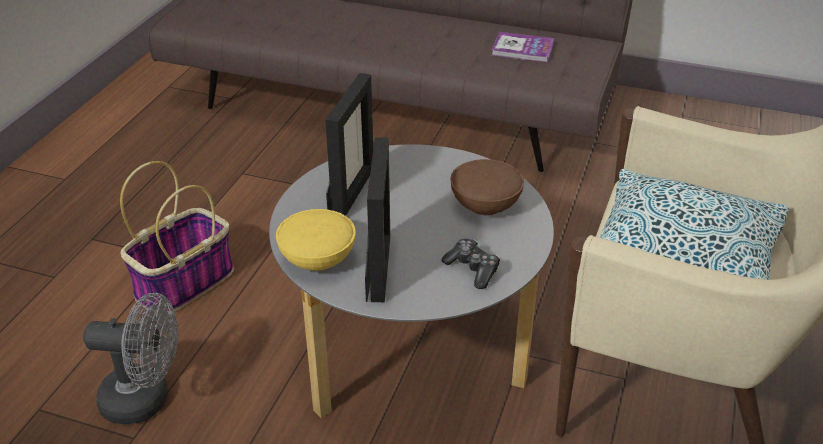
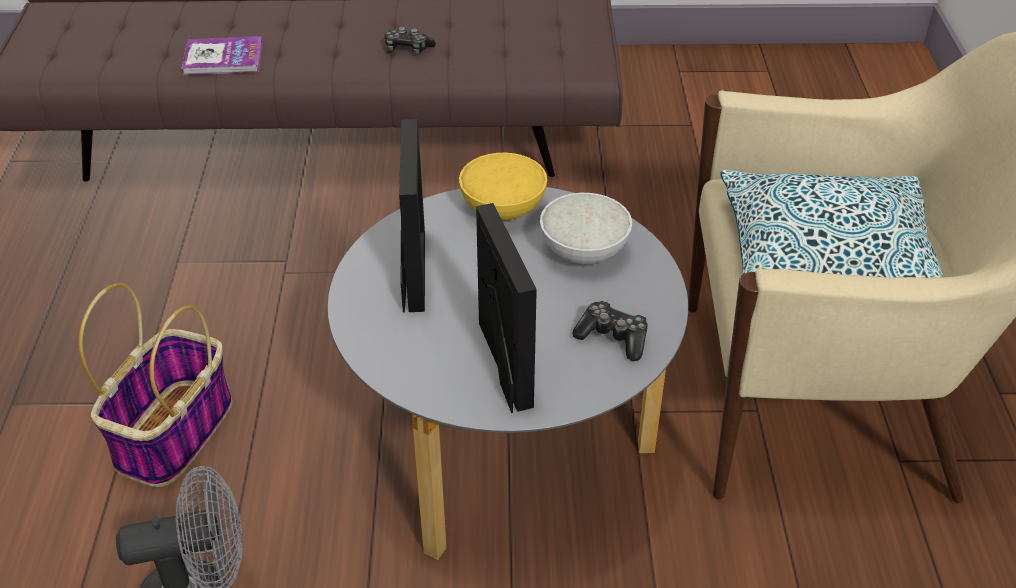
camera: 20 degrees left, 5 degrees up
yellow bowl [276,209,356,271] -> yellow bowl moved to [459,153,547,221]
brown bowl [450,159,524,215] -> white bowl [540,193,632,265]
book [492,32,554,62] -> book moved to [181,36,263,75]
none -> game controller [385,26,436,54]

